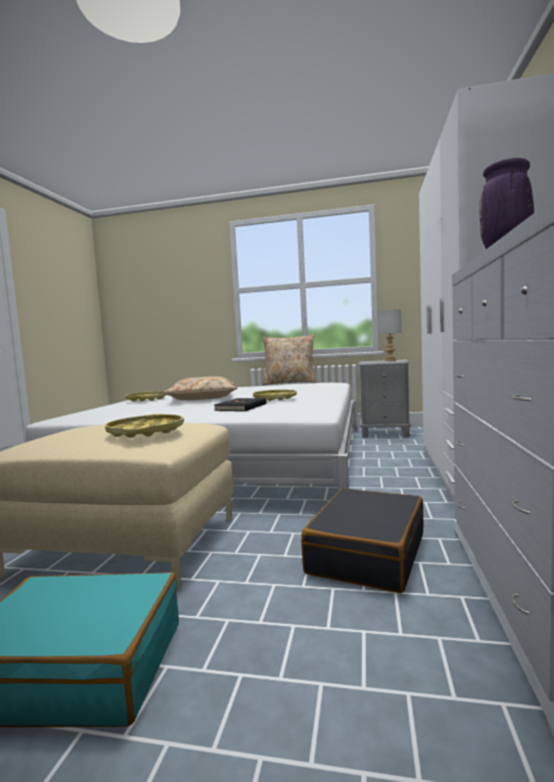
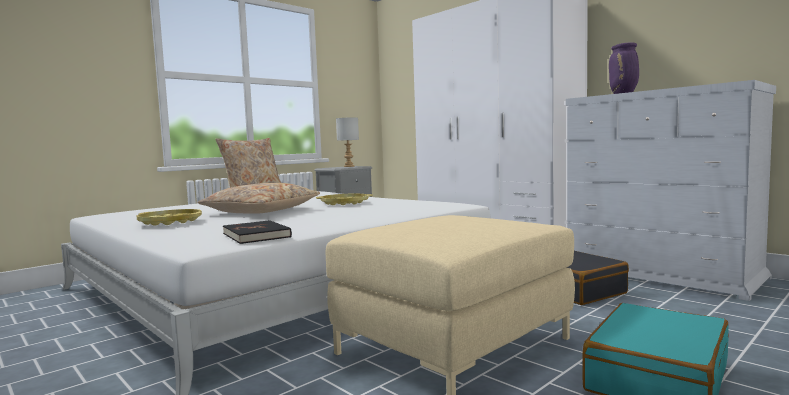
camera: 55 degrees left, 0 degrees up
yellow tray [105,414,184,438] -> none
black book [214,398,267,411] -> black book moved to [223,220,292,244]

